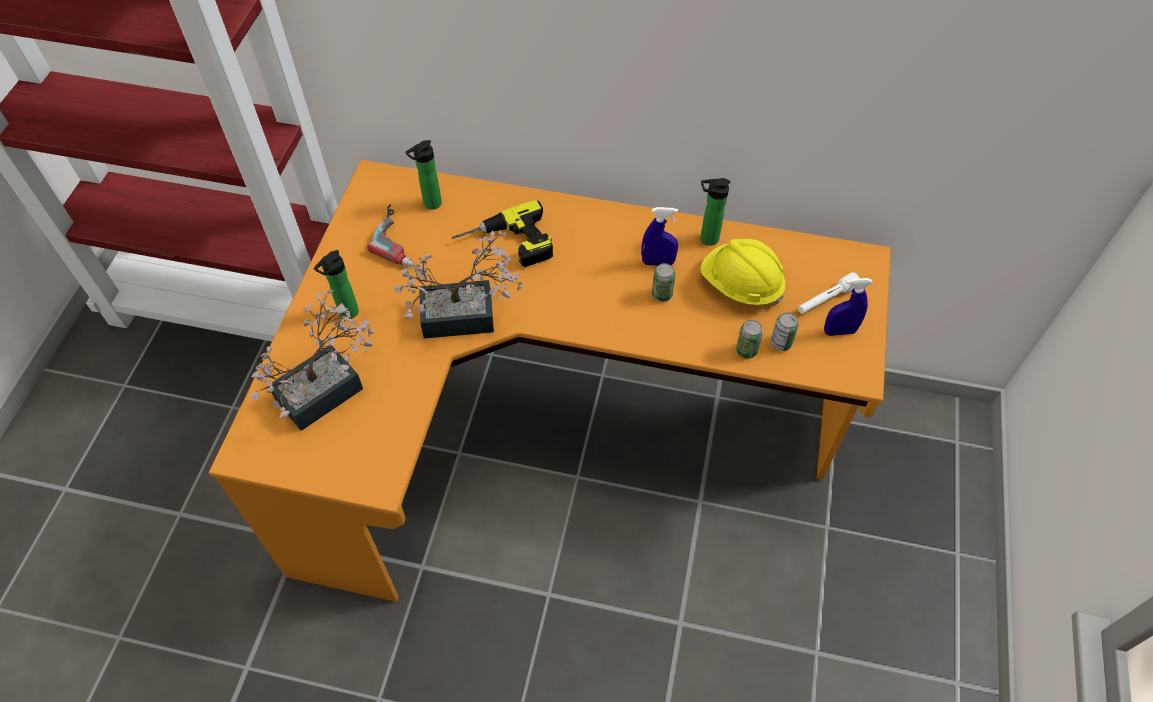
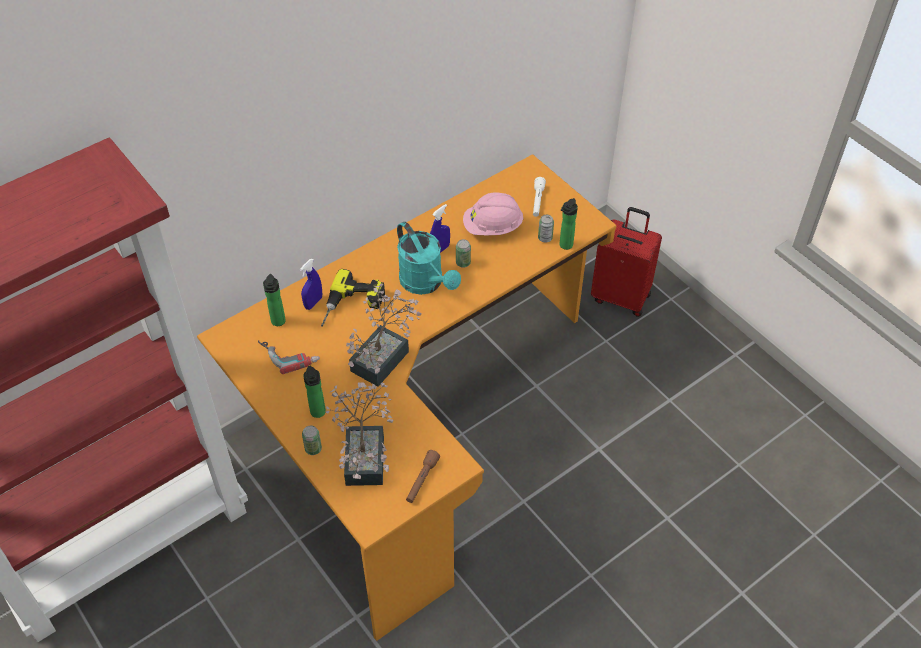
camera: 50 degrees left, 5 degrees down
bottle [701,178,731,246] -> bottle moved to [560,198,578,250]
yellow hard hat [701,239,786,307] -> pink hard hat [463,192,524,235]
can [736,320,763,359] -> can moved to [302,425,322,455]
blue spray bottle [824,278,872,336] -> blue spray bottle moved to [300,259,322,310]
none -> turquoise watering can [397,222,461,295]
none -> brown flashlight [406,450,440,503]
none -> red suitcase [591,207,662,317]

